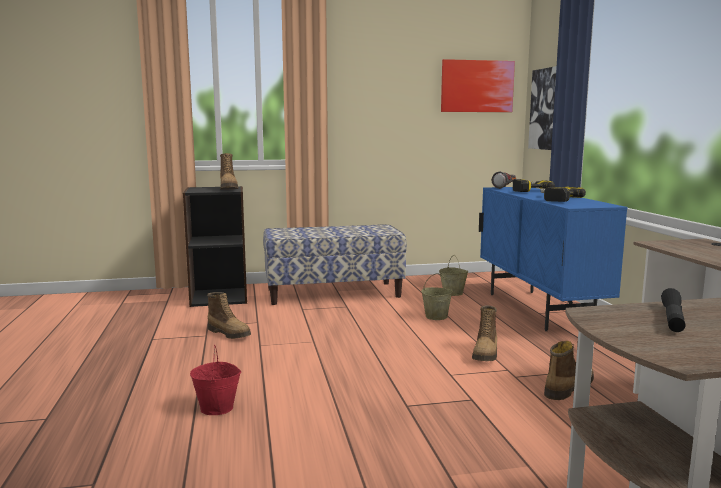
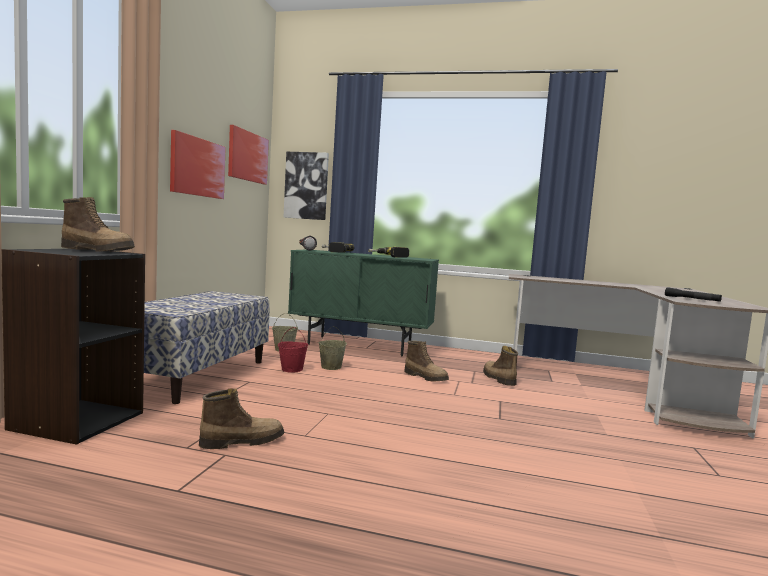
camera: 65 degrees left, 5 degrees down
red bucket [190,344,241,415] -> red bucket moved to [278,327,308,373]
blue cabinet [479,187,627,331] -> green cabinet [288,249,439,356]
none -> picture [170,130,226,199]

